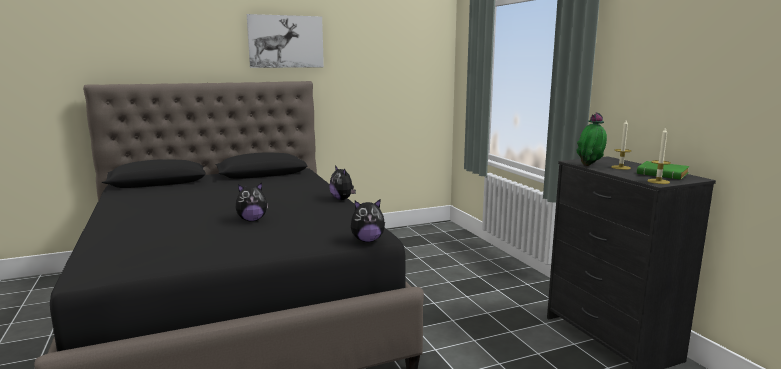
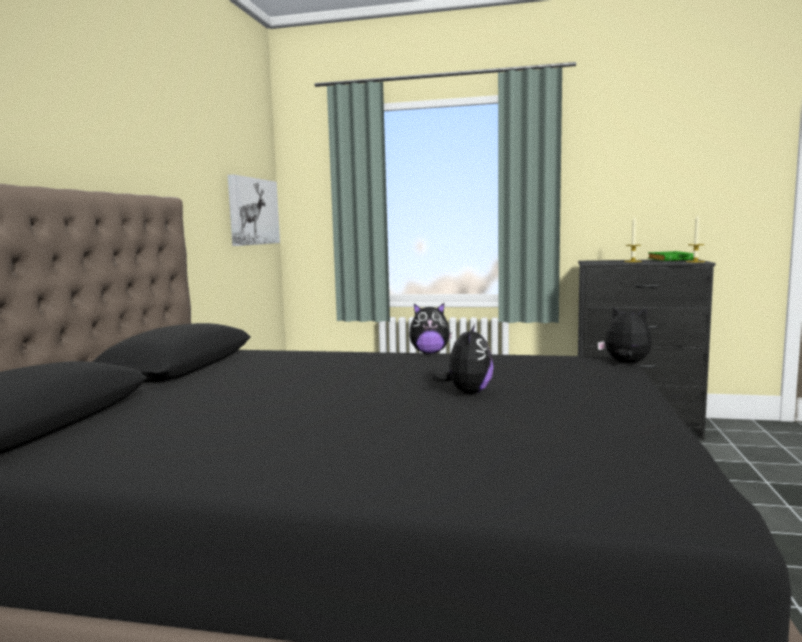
camera: 55 degrees left, 5 degrees down
picture [247,14,324,68] -> picture moved to [228,175,280,246]
plush toy [351,199,385,242] -> plush toy turned 75 degrees counterclockwise [597,306,652,363]
potted plant [576,112,607,166] -> none

